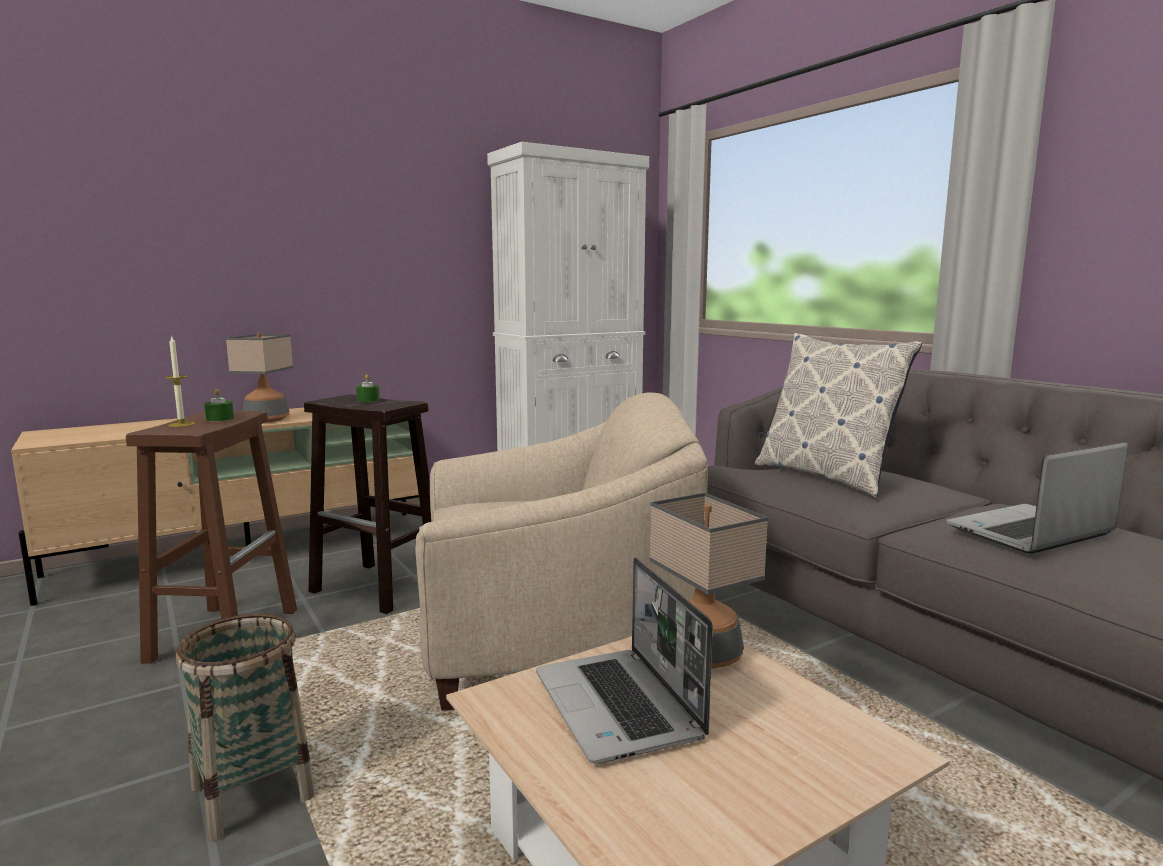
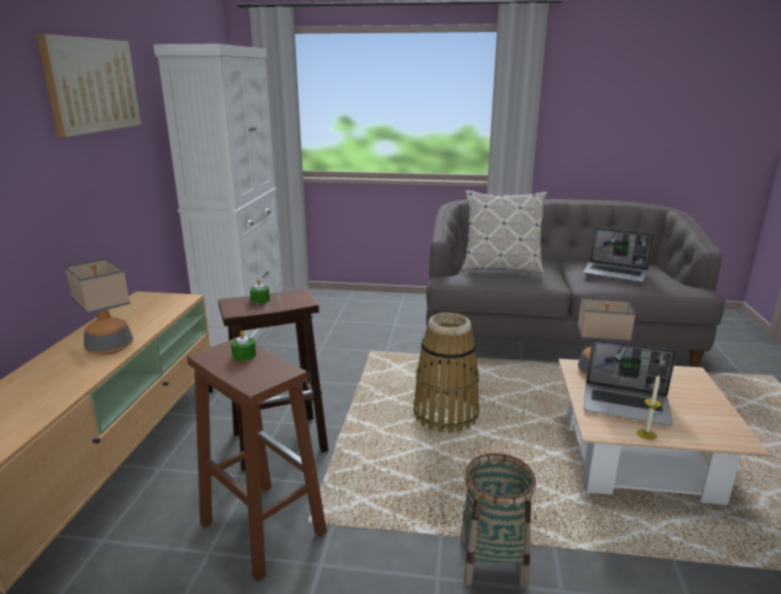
camera: 50 degrees left, 10 degrees up
candle [165,335,195,427] -> candle moved to [637,375,662,440]
beige armchair [415,392,708,711] -> basket [413,313,479,433]
laptop [946,442,1128,554] -> laptop turned 75 degrees counterclockwise [583,227,654,282]
none -> picture [36,34,141,137]

